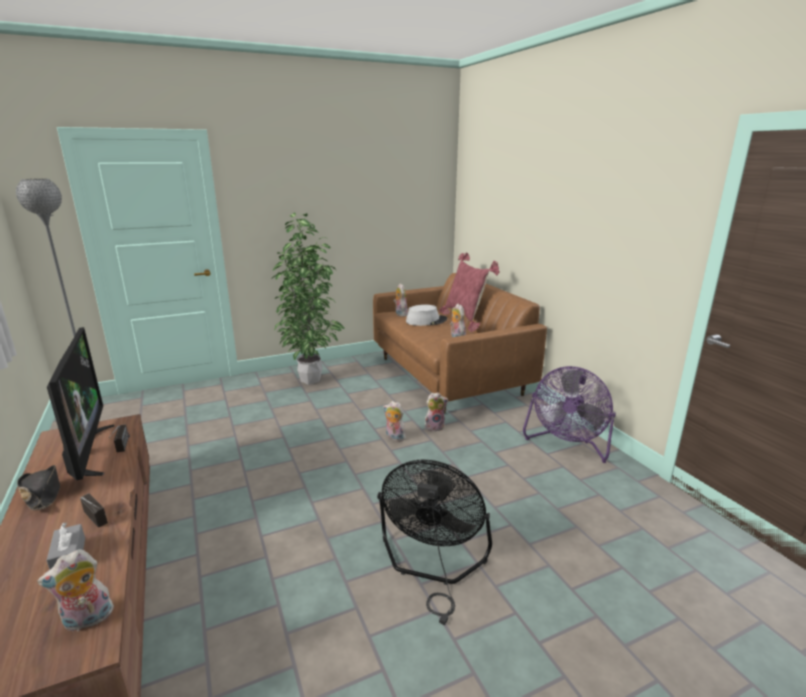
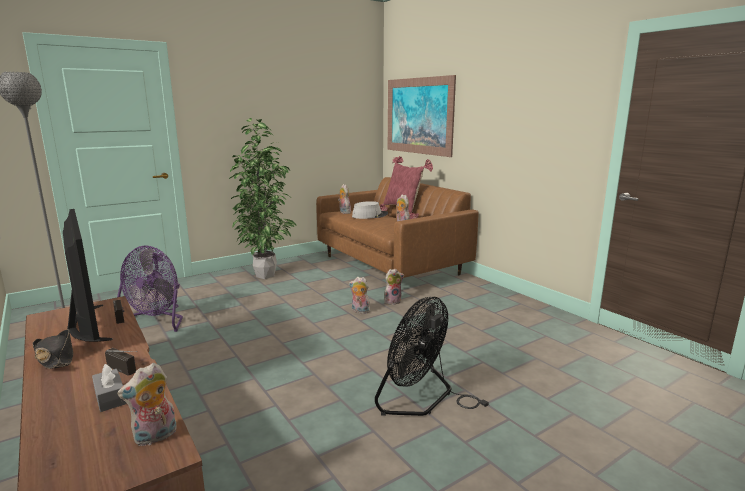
camera: 10 degrees left, 5 degrees down
black fan [377,460,492,625] -> black fan turned 60 degrees counterclockwise [375,297,489,416]
purple fan [523,366,616,463] -> purple fan moved to [117,245,183,332]
none -> picture [388,75,456,157]

